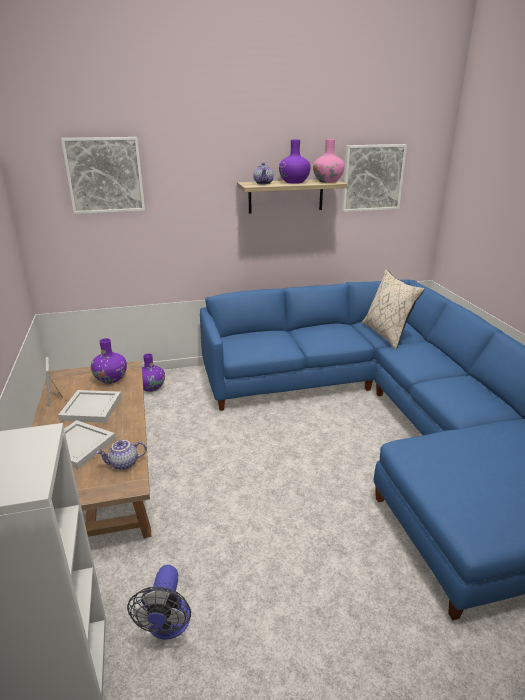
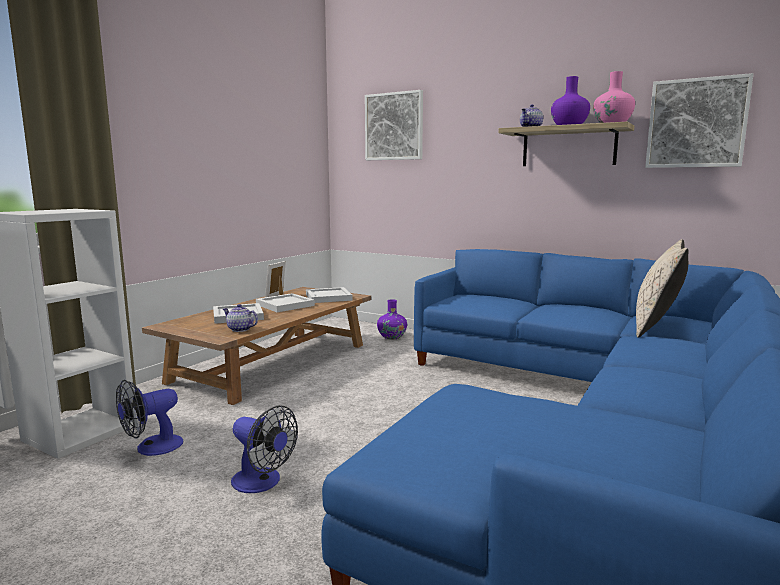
camera: 45 degrees right, 15 degrees down
purple vase [91,338,127,384] -> white tray [306,287,352,303]
none -> fan [231,405,298,493]

